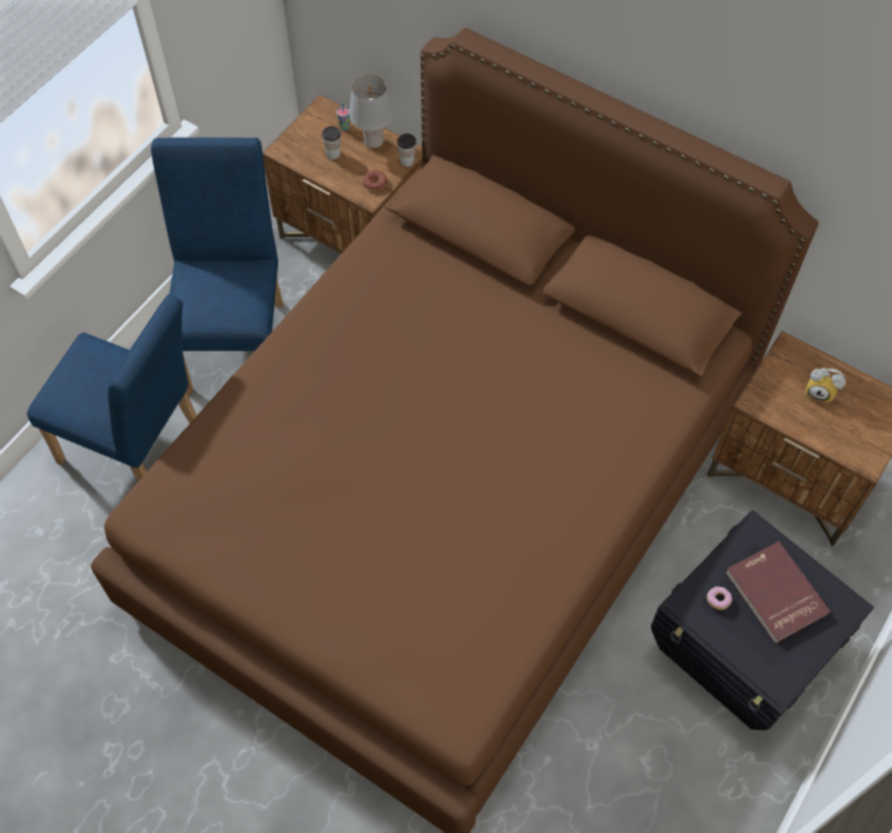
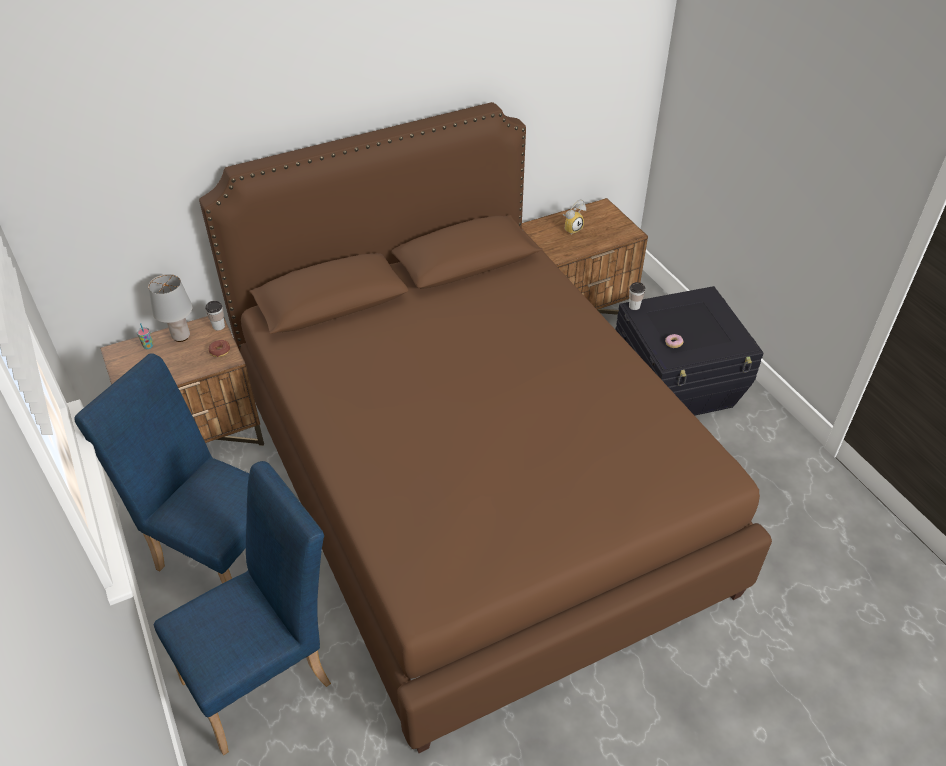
camera: 60 degrees left, 15 degrees down
cup [322,126,341,159] -> cup moved to [629,282,646,310]
red book [725,541,831,644] -> none

